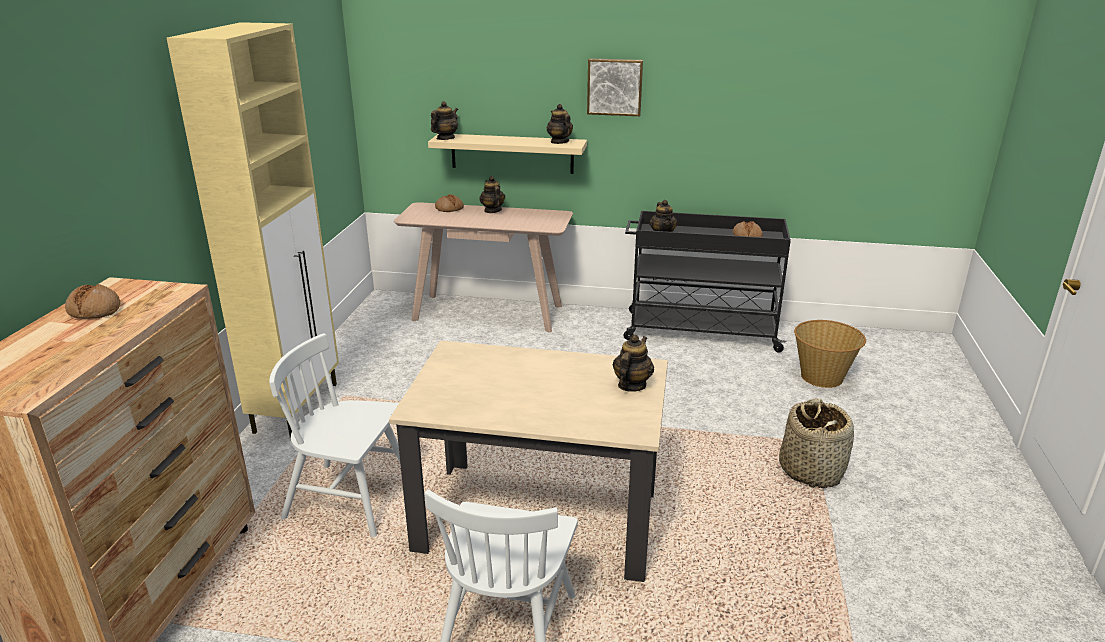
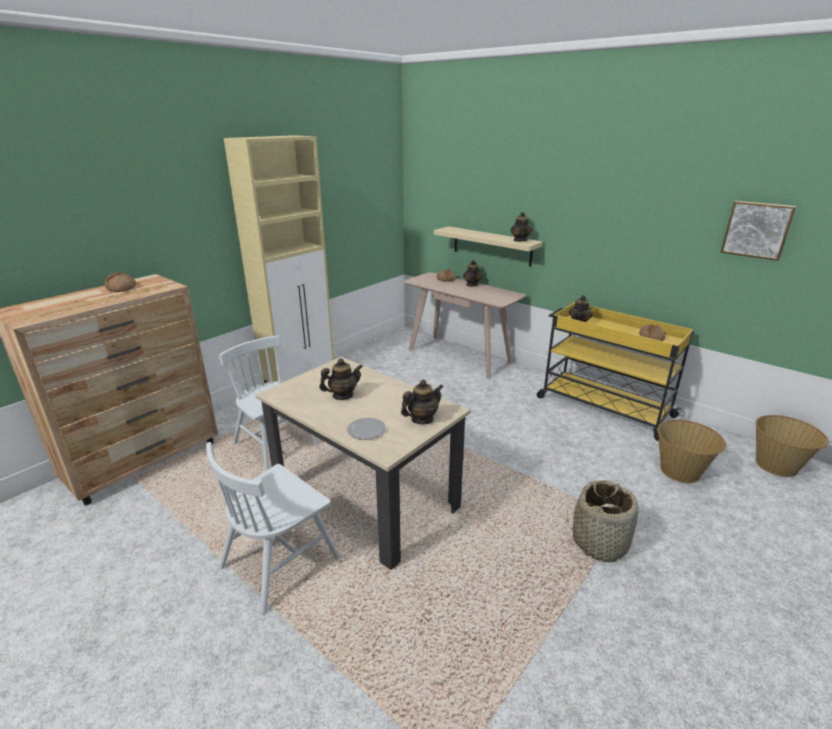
camera: 30 degrees right, 0 degrees up
teapot [431,101,458,140] -> teapot moved to [319,358,363,400]
picture [587,58,643,116] -> picture moved to [720,201,796,261]
black cart [623,211,791,353] -> yellow cart [537,302,694,441]
none -> plate [347,418,386,440]
none -> basket [755,415,829,477]

